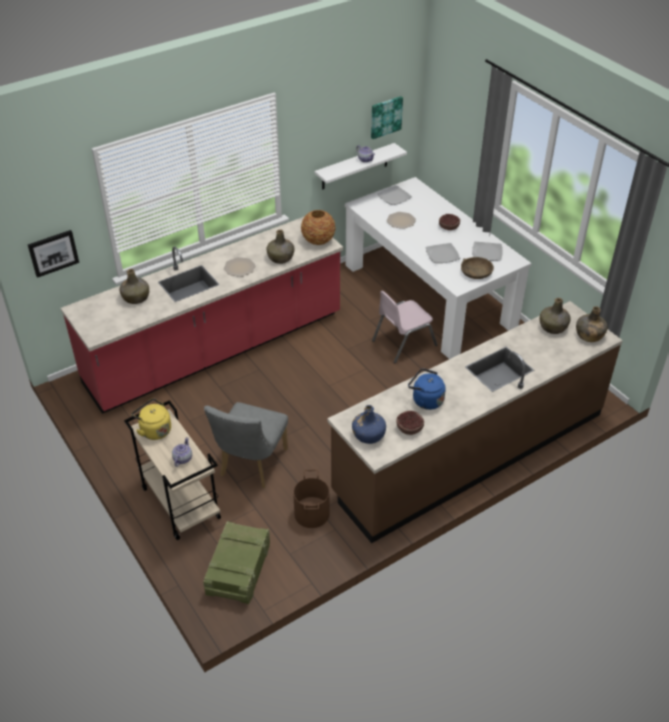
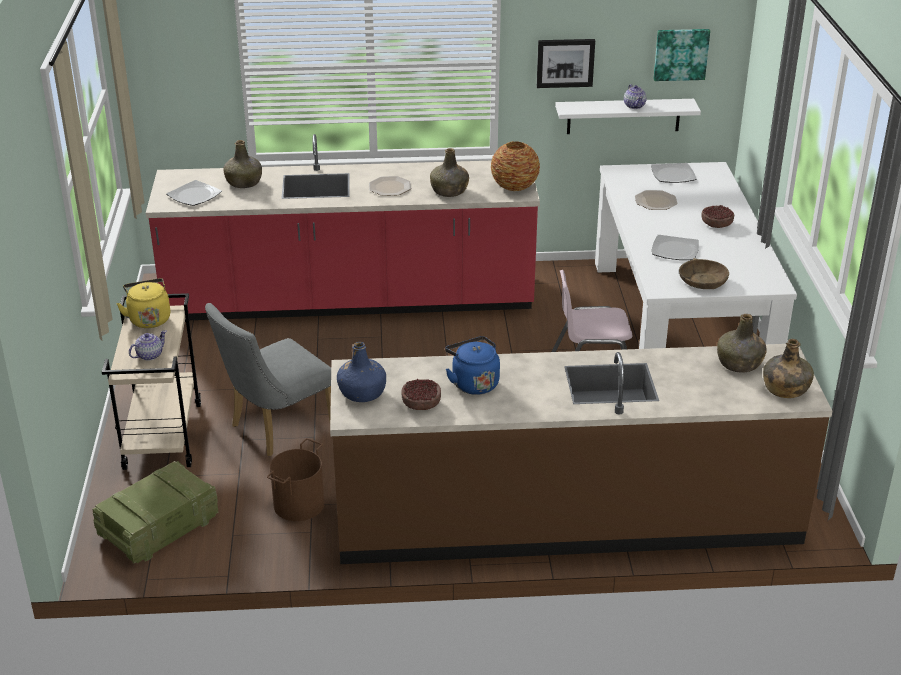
camera: 30 degrees right, 10 degrees down
picture [28,230,79,278] -> picture moved to [537,39,595,88]
plate [472,242,503,261] -> plate moved to [166,180,222,206]

